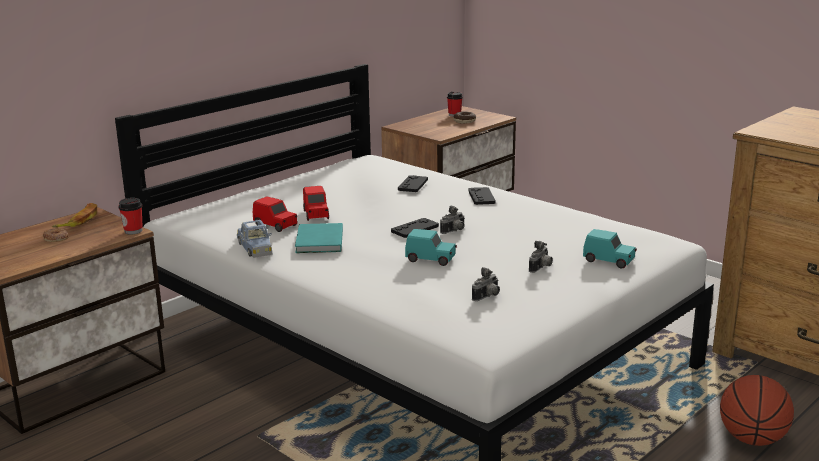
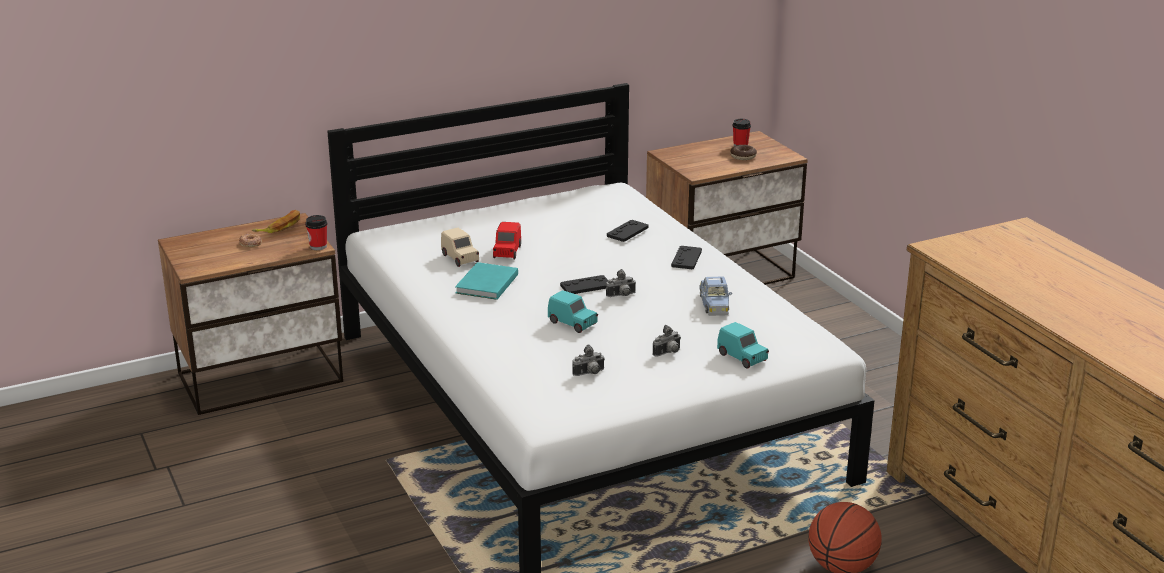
camera: 20 degrees right, 5 degrees up
blue toy car [237,220,273,258] -> blue toy car moved to [700,276,732,316]
red toy car [253,196,297,232] -> beige toy car [441,228,479,267]

